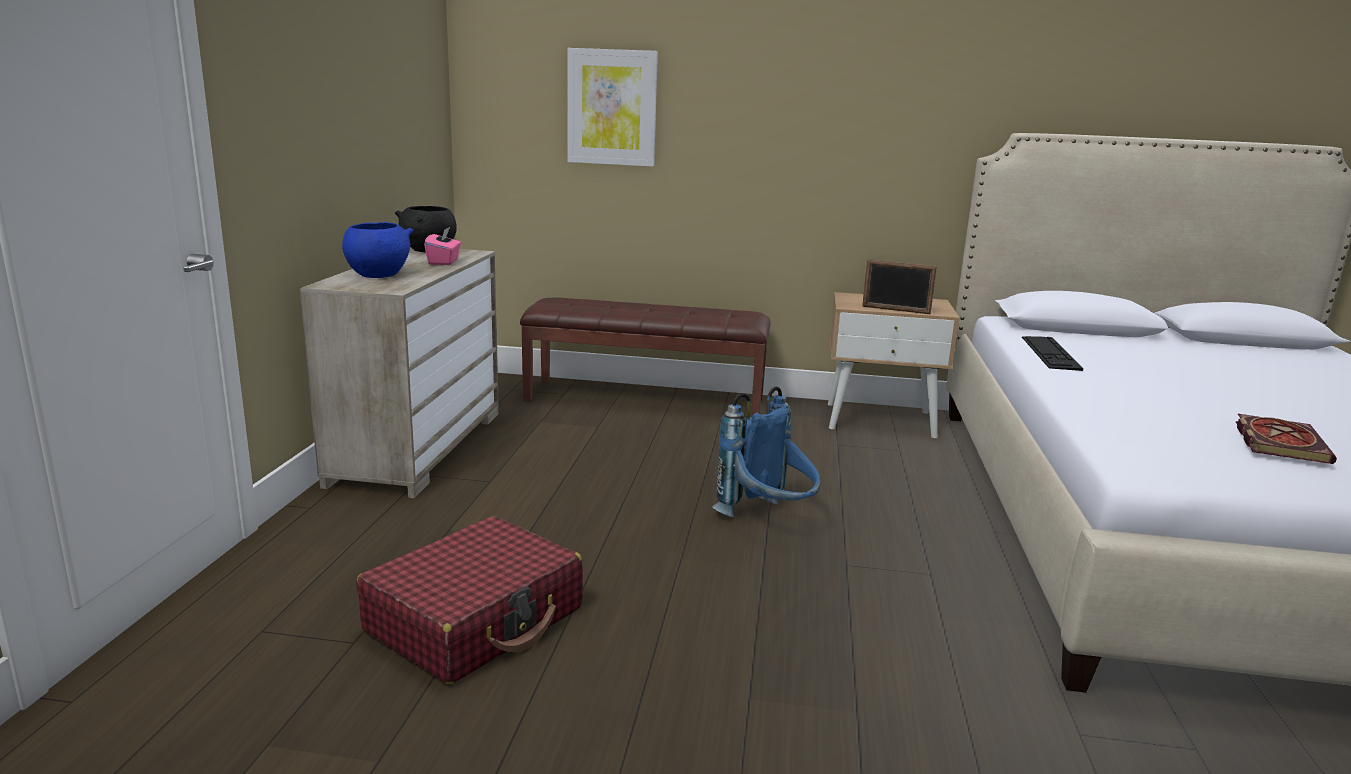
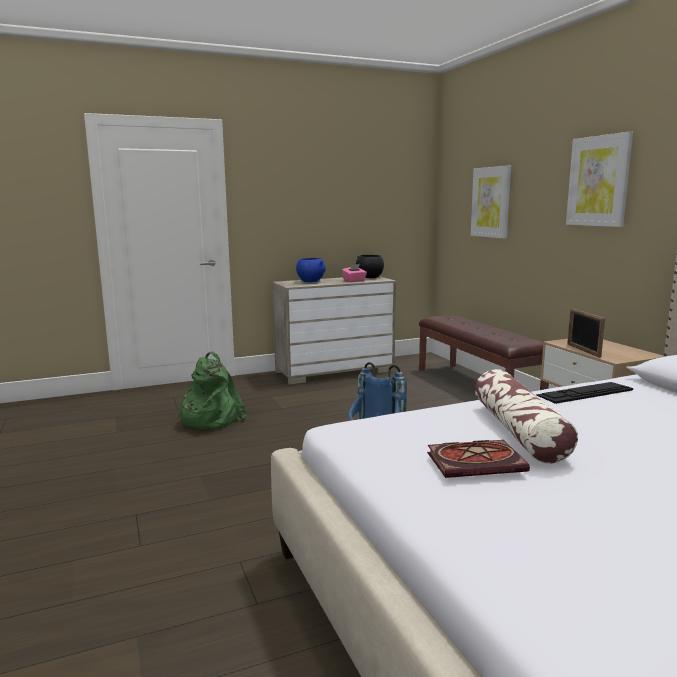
camera: 60 degrees right, 5 degrees down
red suitcase [357,516,583,684] -> green backpack [177,352,247,429]
none -> pillow [475,369,578,464]
none -> picture [566,131,633,227]

